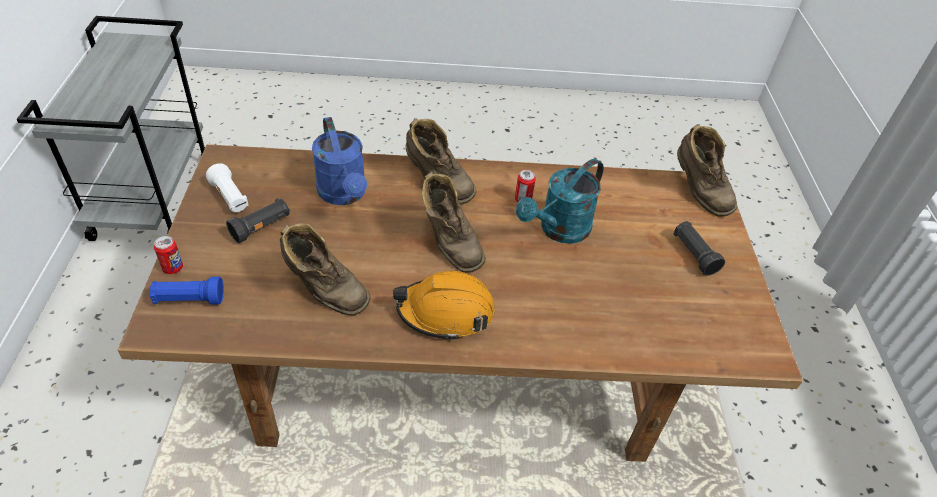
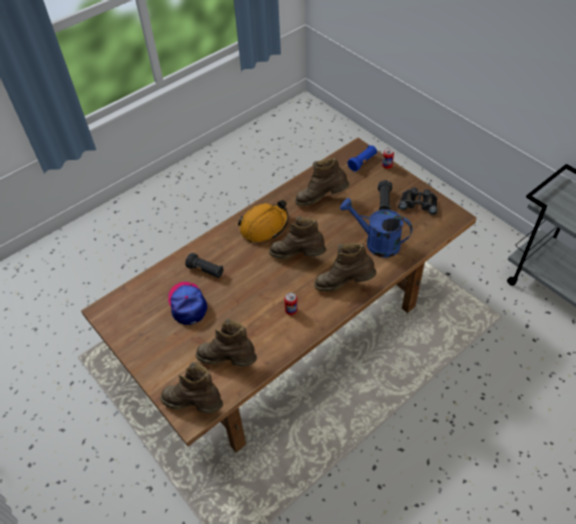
camera: 145 degrees right, 5 degrees up
white flashlight [206,163,249,212] -> black binoculars [398,187,438,215]
turquoise watering can [516,159,604,244] -> none
black flashlight [674,221,725,276] -> black flashlight moved to [185,253,224,278]
none -> cap [168,282,208,325]
none -> brown boot [196,319,257,366]

